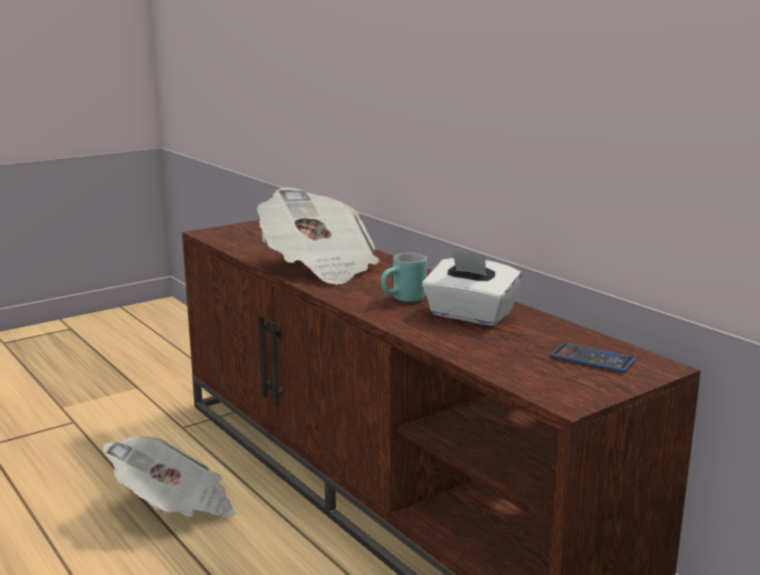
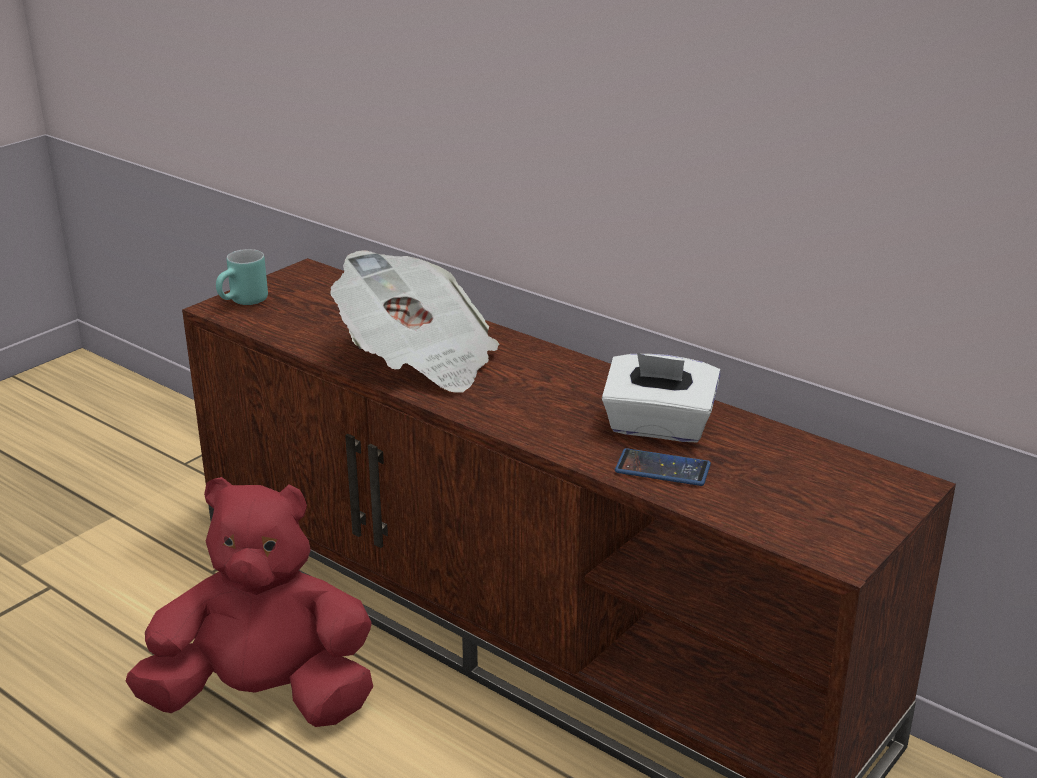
camera: 15 degrees left, 10 degrees up
newspaper [103,436,236,517] -> red plush toy [126,477,373,727]
turquoise mug [381,253,427,302] -> turquoise mug moved to [216,249,268,305]
phone [550,343,636,373] -> phone moved to [615,448,711,486]

